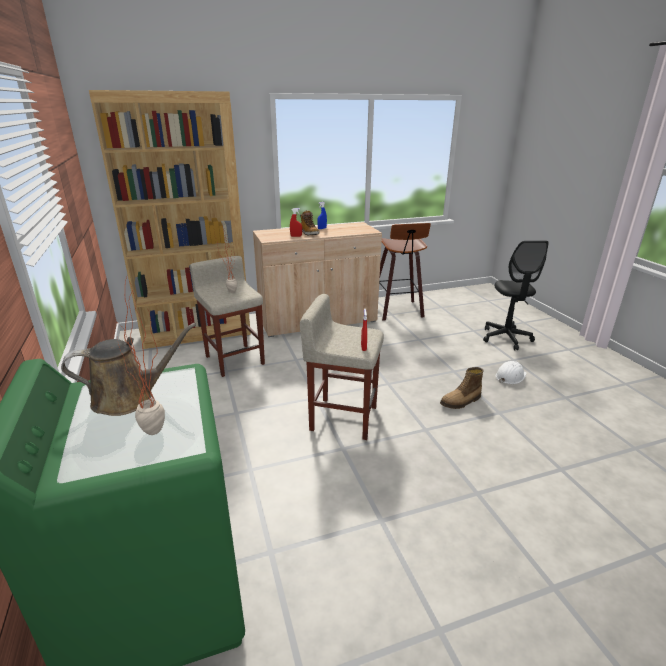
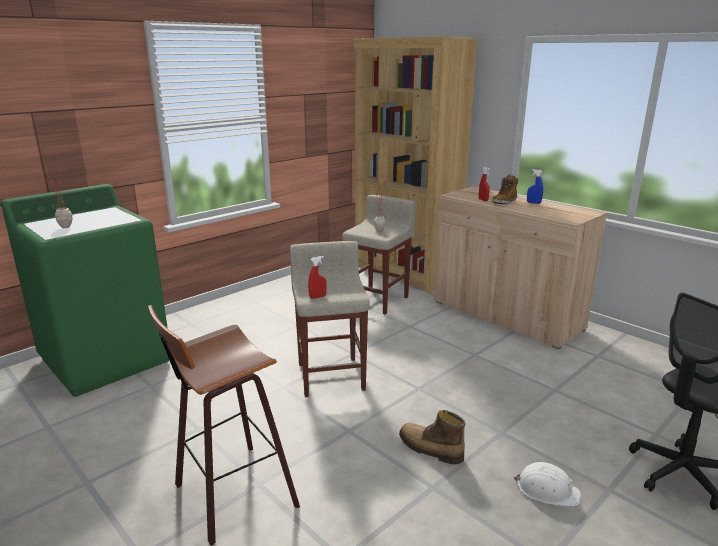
camera: 65 degrees right, 5 degrees down
brown watering can [61,323,196,416] -> none
stool [379,223,431,321] -> stool moved to [148,305,300,546]

